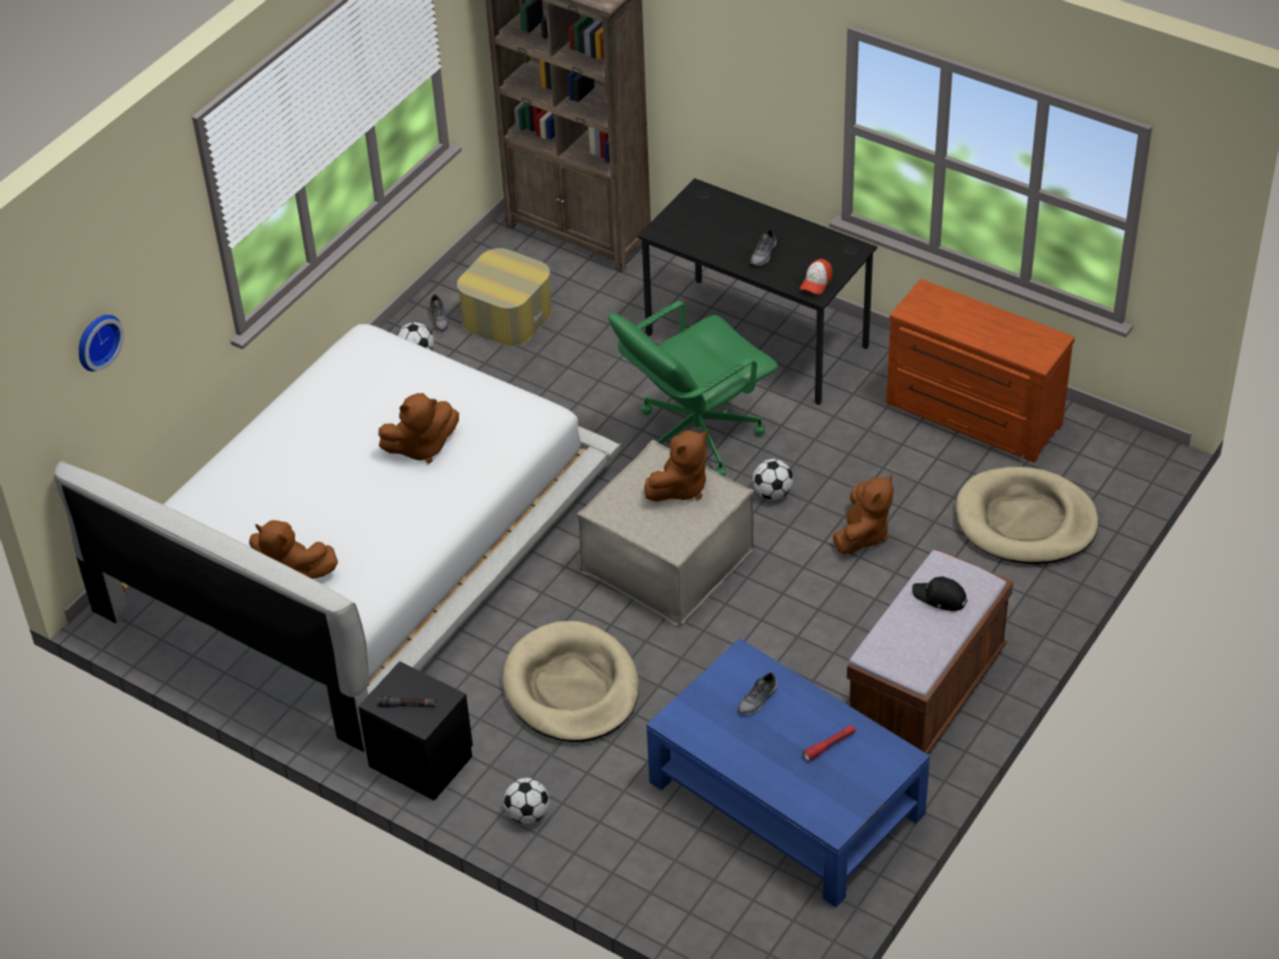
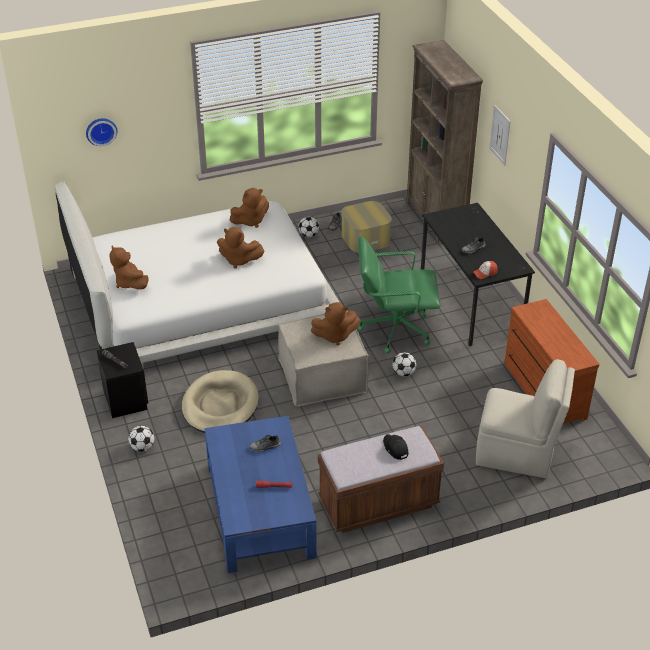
camera: 35 degrees right, 5 degrees down
brown plush toy [833,474,894,554] -> brown plush toy moved to [229,188,269,228]
beige dog bed [956,467,1099,564] -> beige chair [476,359,575,478]
none -> picture [489,105,511,166]

